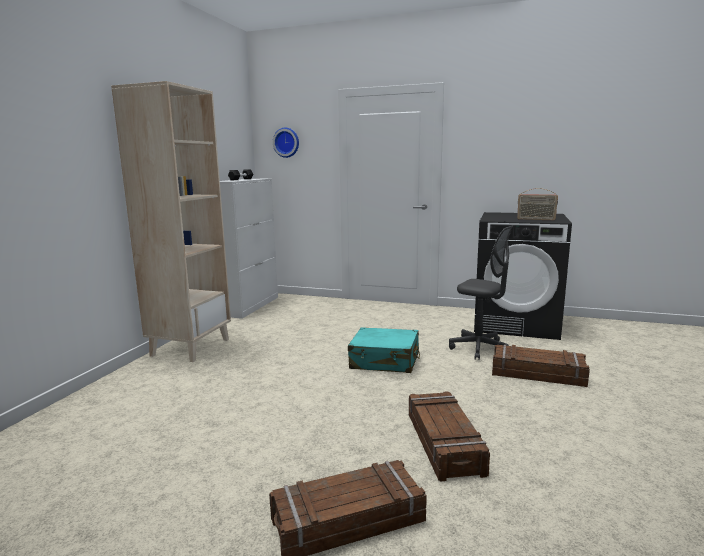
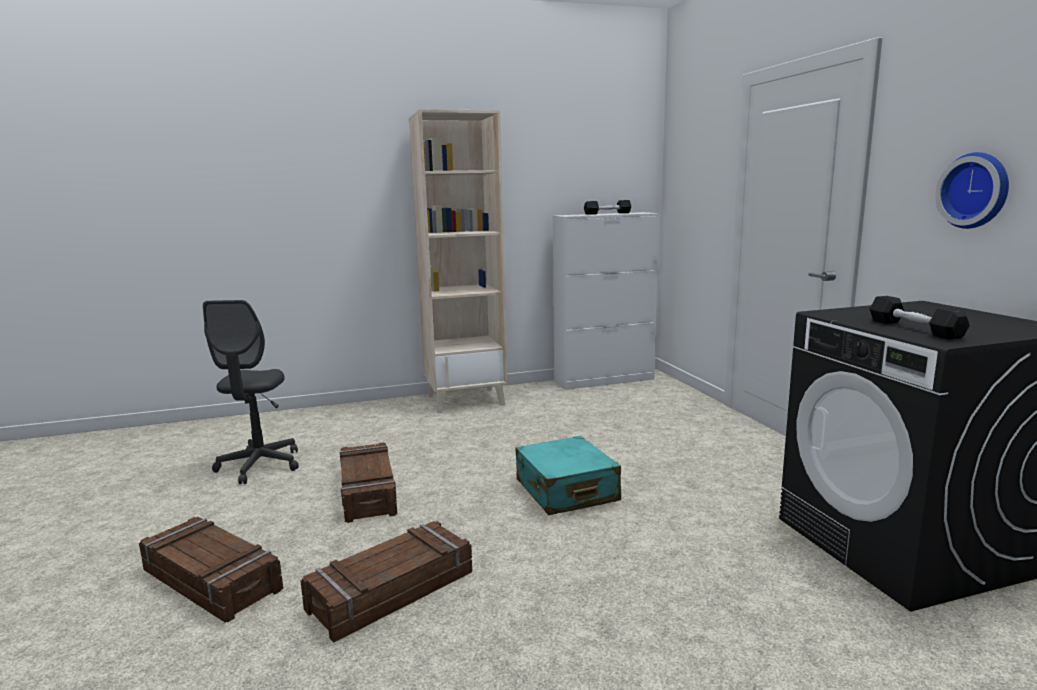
camera: 55 degrees right, 0 degrees up
wall clock [273,128,299,158] -> wall clock moved to [935,152,1009,229]
grey office chair [449,225,513,360] -> grey office chair moved to [203,300,299,484]
crate [492,345,590,387] -> crate moved to [340,442,397,523]
radio [517,188,558,220] -> black dumbbell [869,296,970,340]

